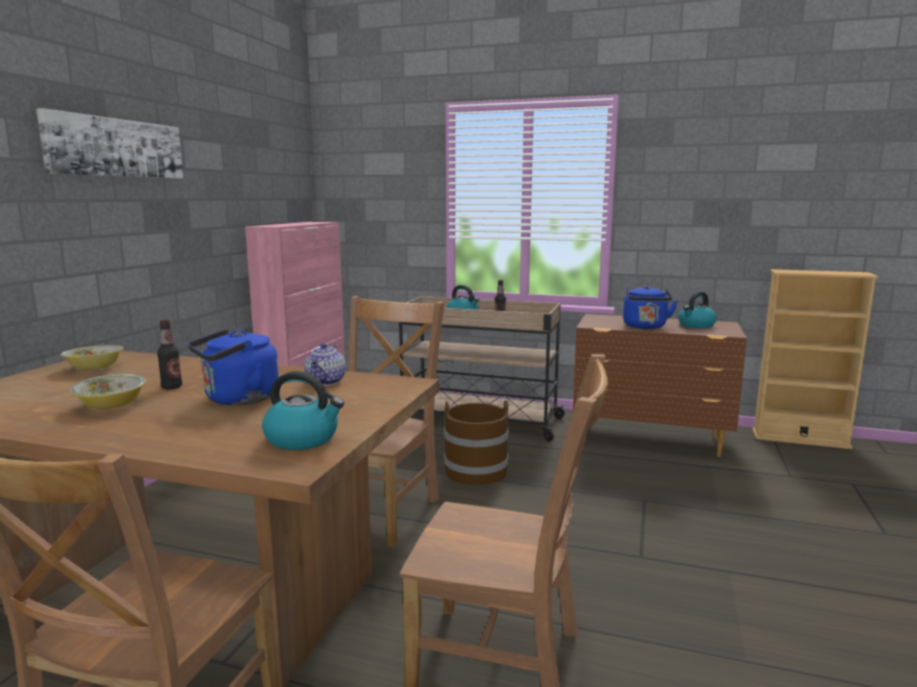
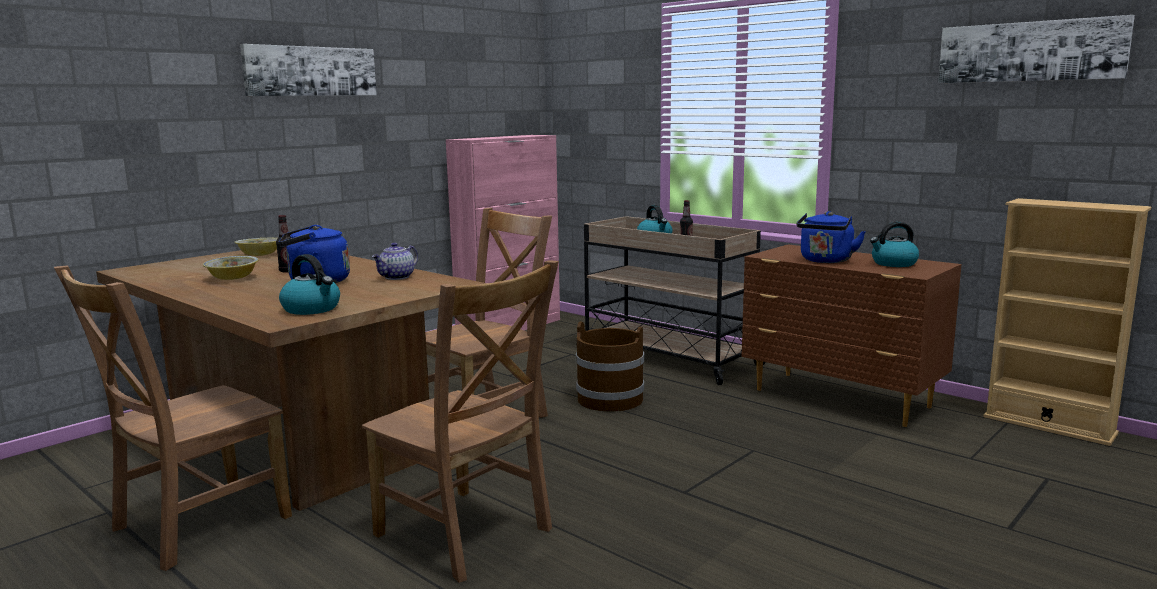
camera: 25 degrees right, 0 degrees up
none -> picture [938,15,1135,83]

